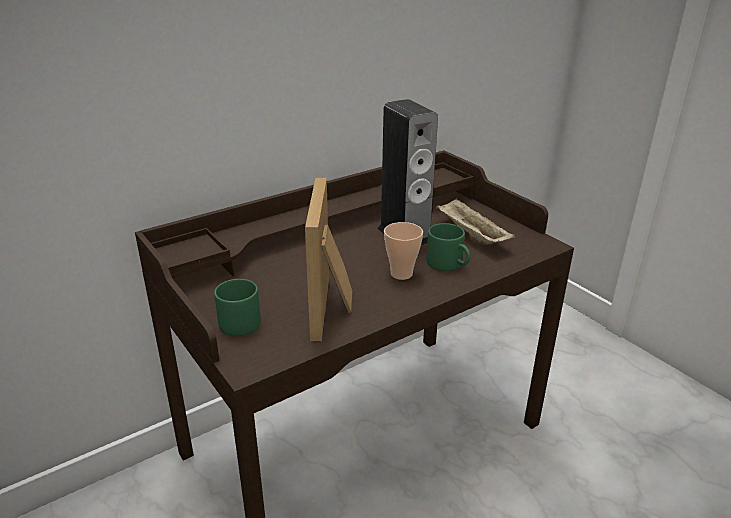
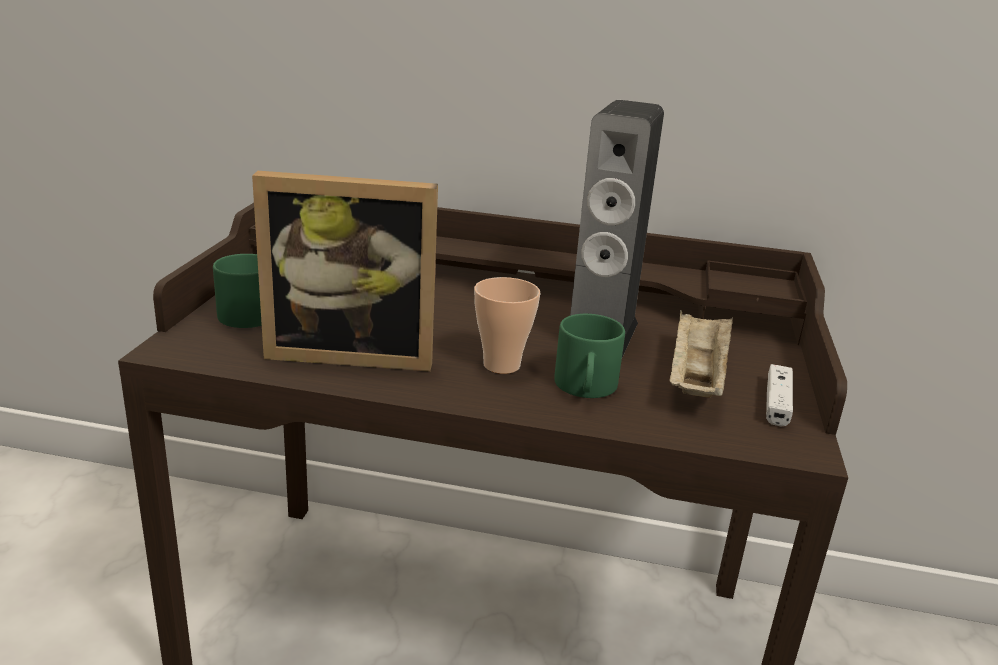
camera: 45 degrees right, 5 degrees down
picture frame [305,178,352,341] -> picture frame turned 135 degrees counterclockwise [252,171,438,372]
none -> white game controller [766,364,793,426]

